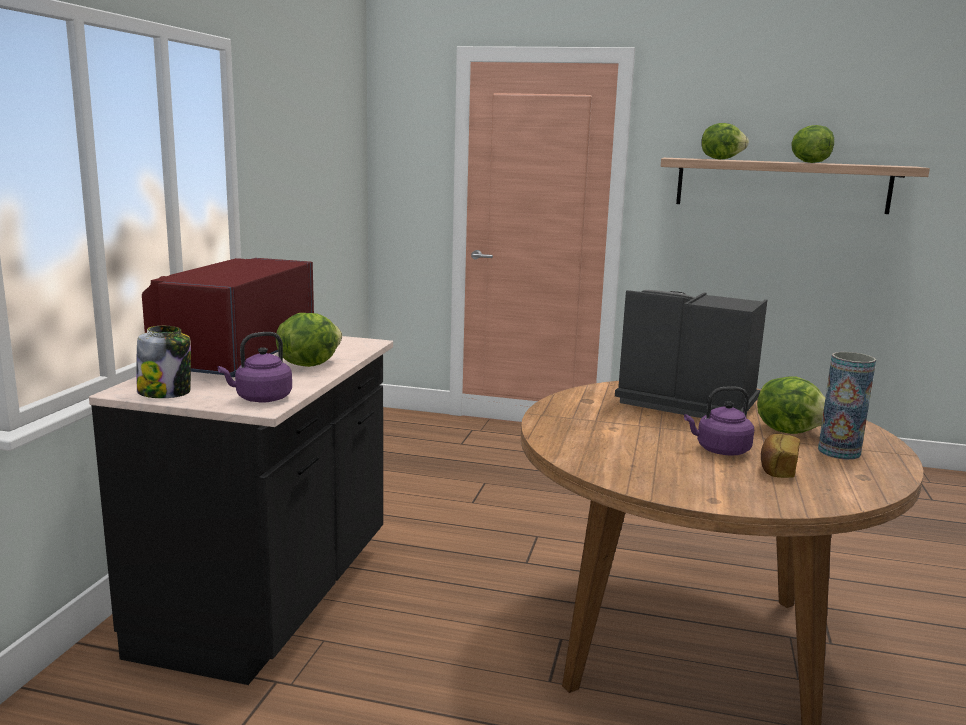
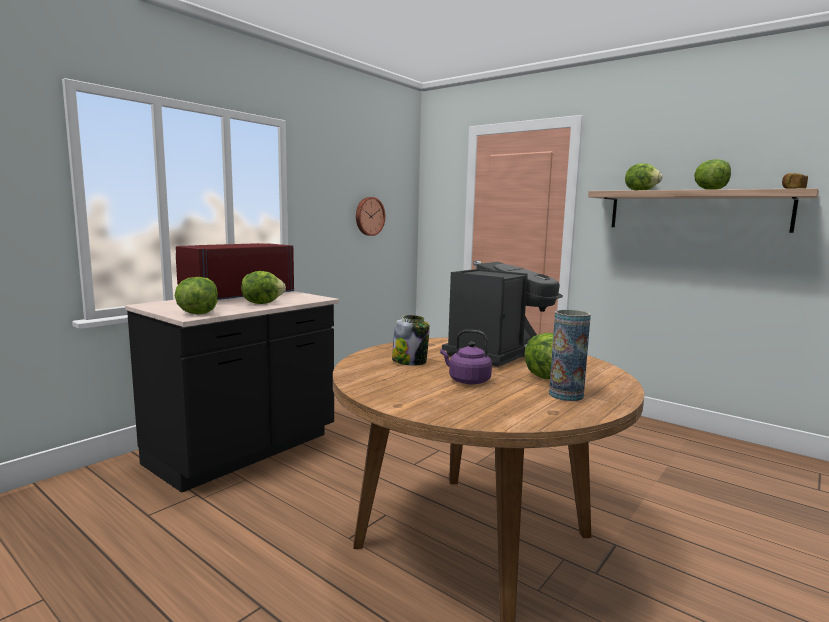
camera: 25 degrees right, 5 degrees down
jar [137,326,191,398] -> jar moved to [392,315,430,365]
purple kettle [218,332,292,402] -> lettuce [175,277,218,315]
coffee machine [615,290,768,418] -> coffee machine turned 75 degrees clockwise [442,262,563,367]
bread [761,434,800,478] -> bread moved to [782,173,808,189]
none -> wall clock [356,197,385,236]

